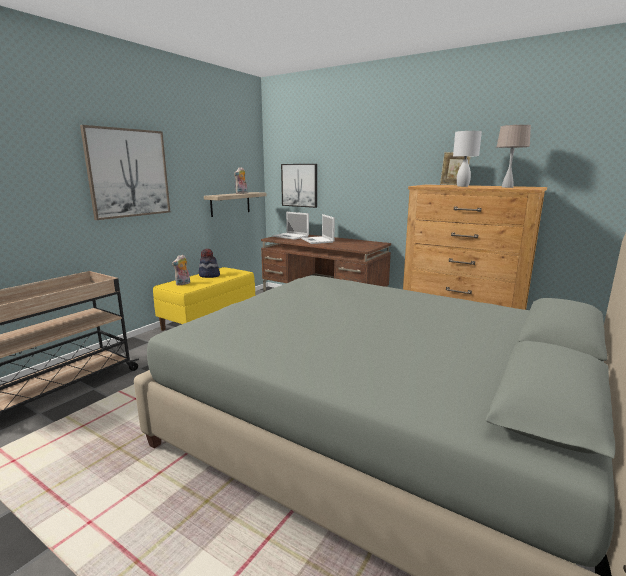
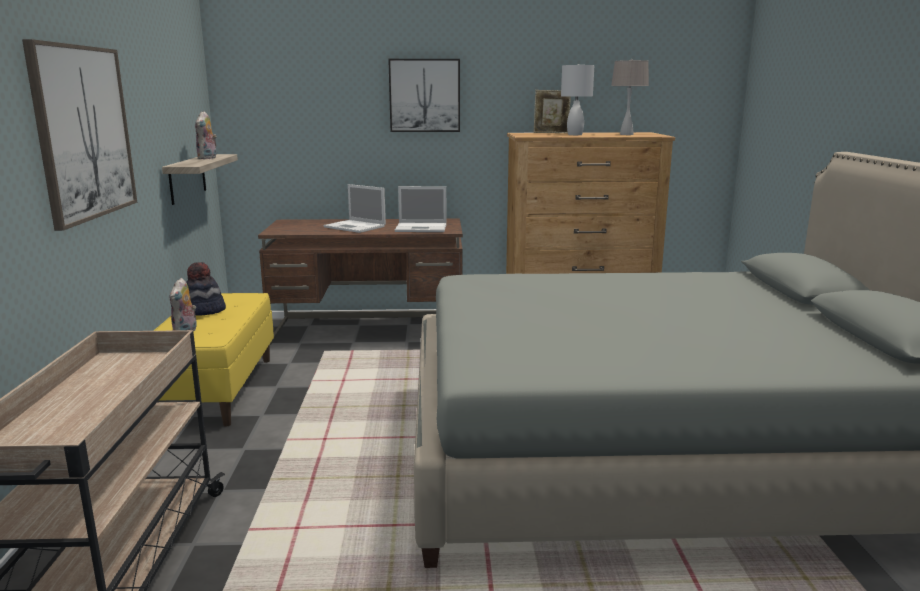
camera: 35 degrees left, 0 degrees up
laptop [272,212,309,240] -> laptop moved to [395,186,447,232]
picture [281,164,317,208] -> picture moved to [388,59,460,132]

